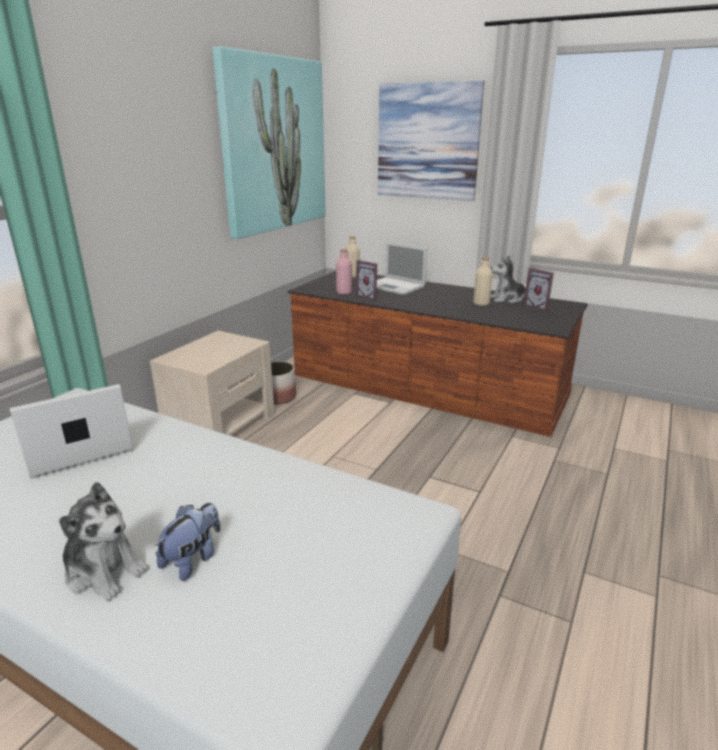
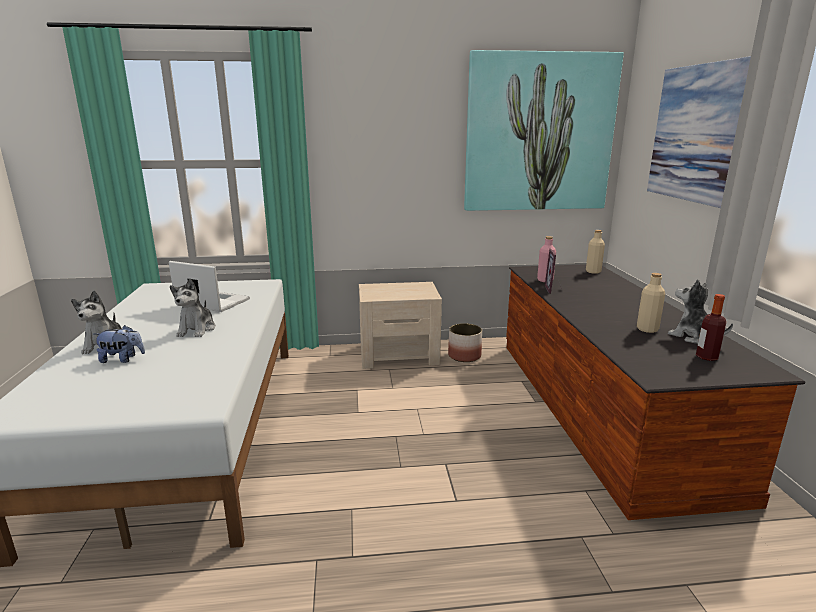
camera: 55 degrees right, 5 degrees down
laptop [377,242,427,295] -> none
picture frame [523,268,554,313] -> bottle [696,294,726,361]
none -> plush toy [170,278,215,337]

